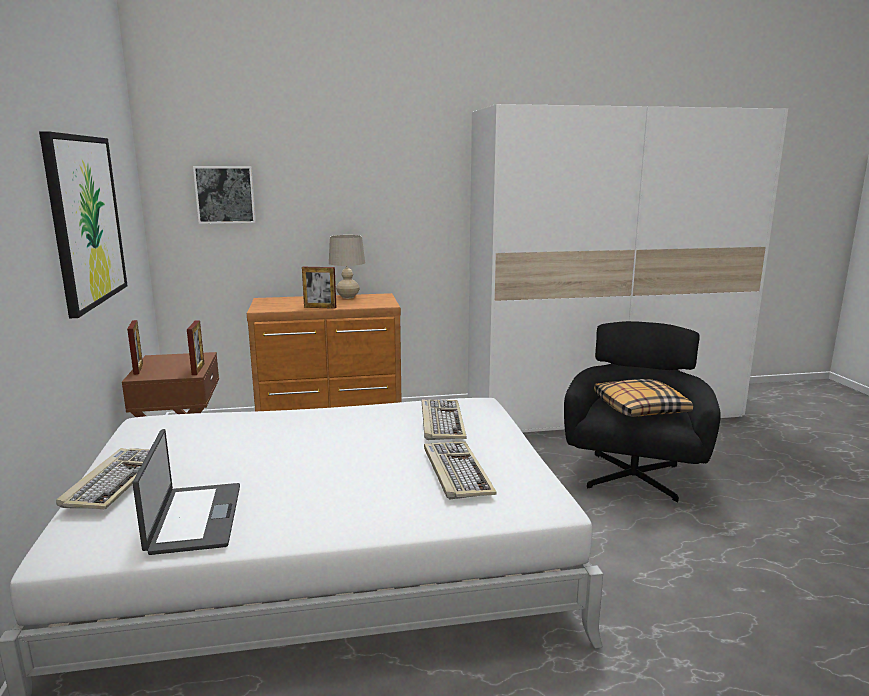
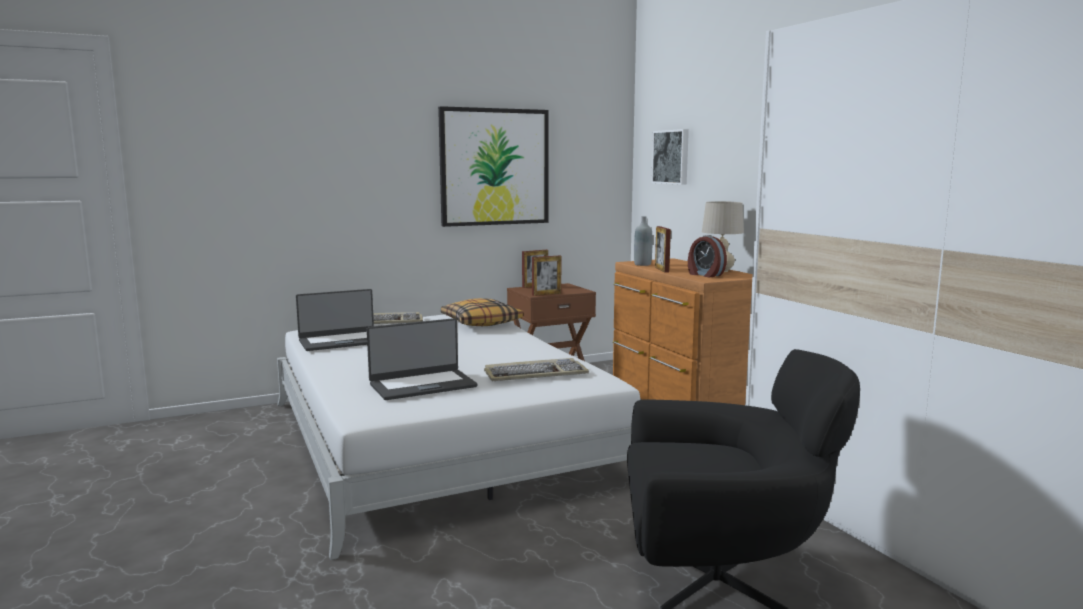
camera: 75 degrees right, 5 degrees down
keyboard [424,441,497,500] -> laptop [367,318,477,400]
pillow [594,379,693,417] -> pillow moved to [441,298,523,326]
none -> grey bottle [634,216,652,266]
none -> alarm clock [688,235,727,277]

